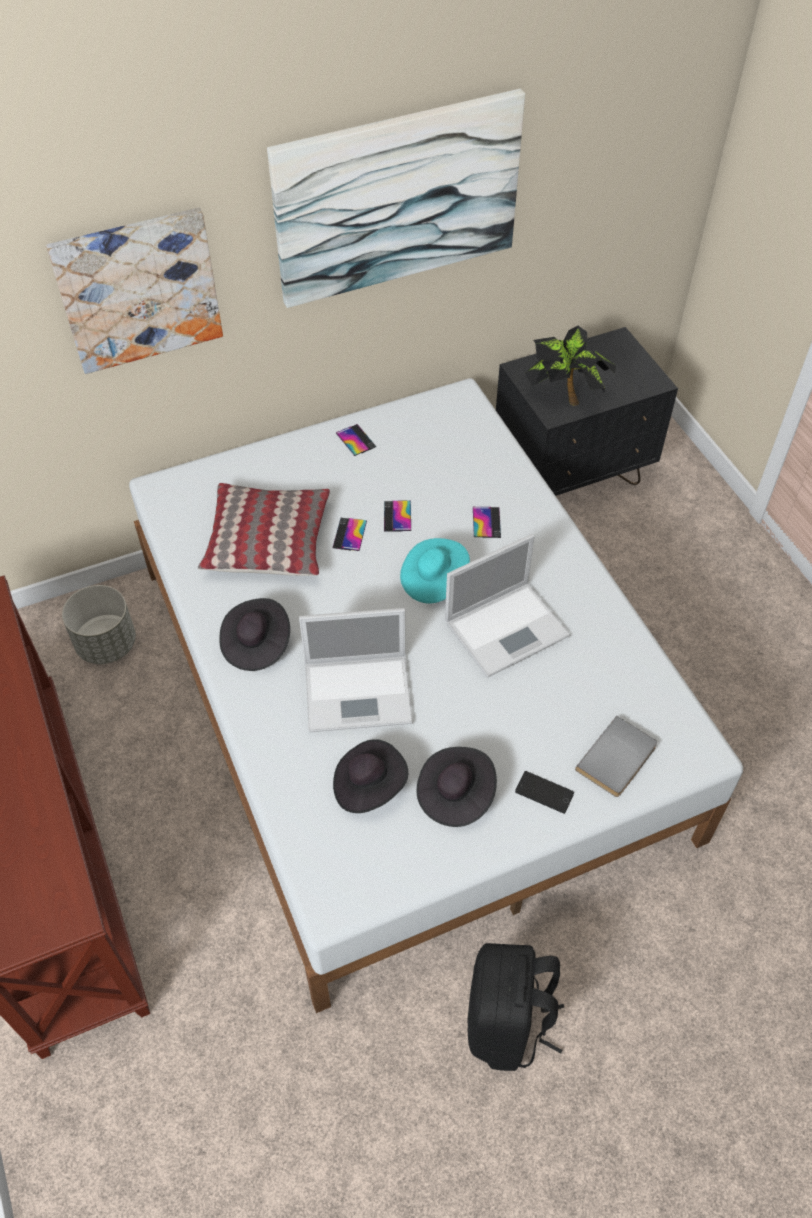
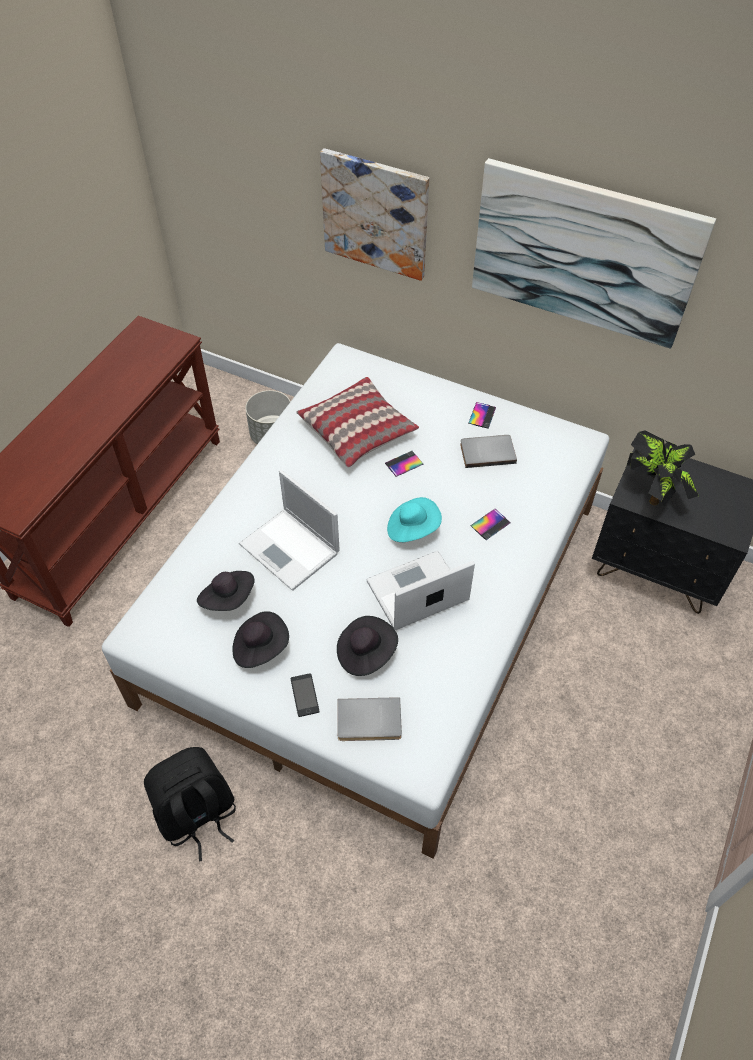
camera: 50 degrees right, 0 degrees up
black hat [219,598,290,671] -> black hat moved to [337,616,398,676]
phone [384,501,411,532] -> none
laptop [445,534,571,678] -> laptop turned 135 degrees clockwise [366,551,475,630]
none -> grey book [460,435,517,468]

